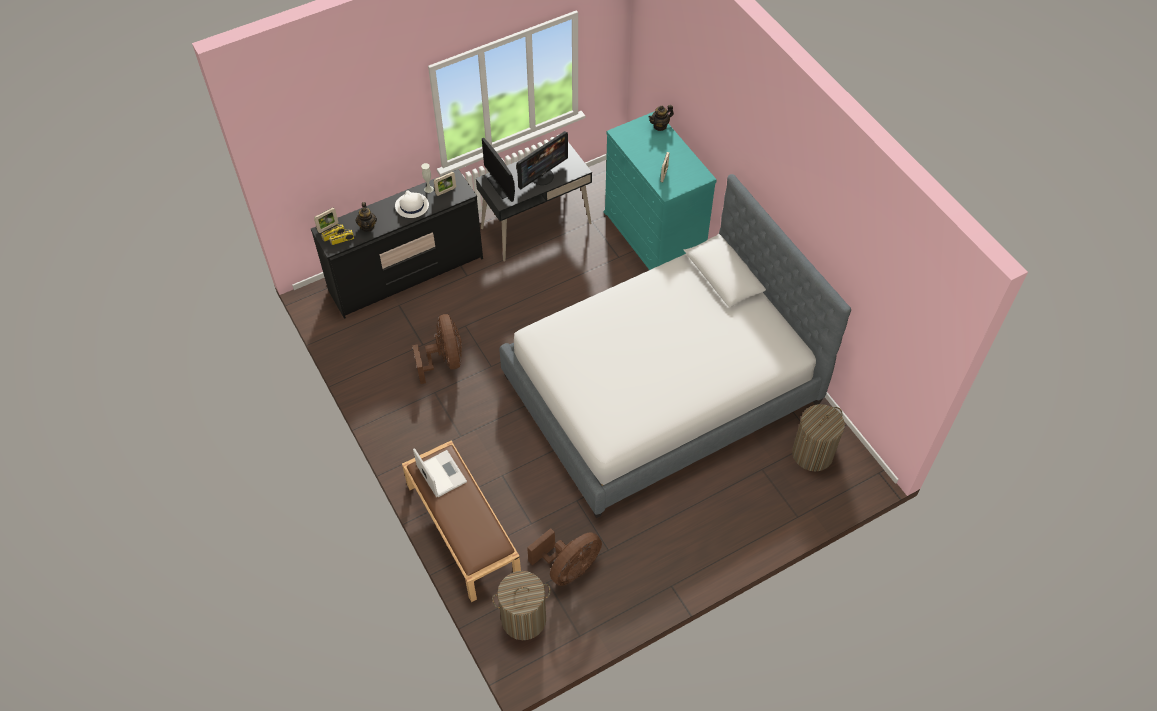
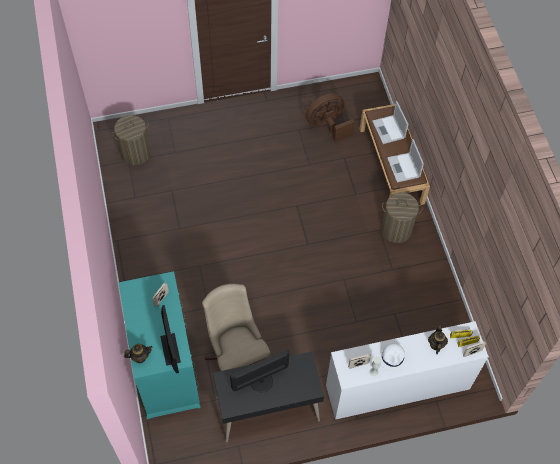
camera: 165 degrees left, 5 degrees up
black dresser [311,169,483,319] -> white dresser [326,321,489,420]
brown fan [412,314,462,384] -> none
monitor [482,138,515,202] -> monitor moved to [160,305,181,373]
laundry basket [492,571,551,640] -> laundry basket moved to [381,192,423,243]
bed [500,174,851,518] -> none
none -> beige office chair [202,284,270,371]
none -> laptop [372,101,408,144]

